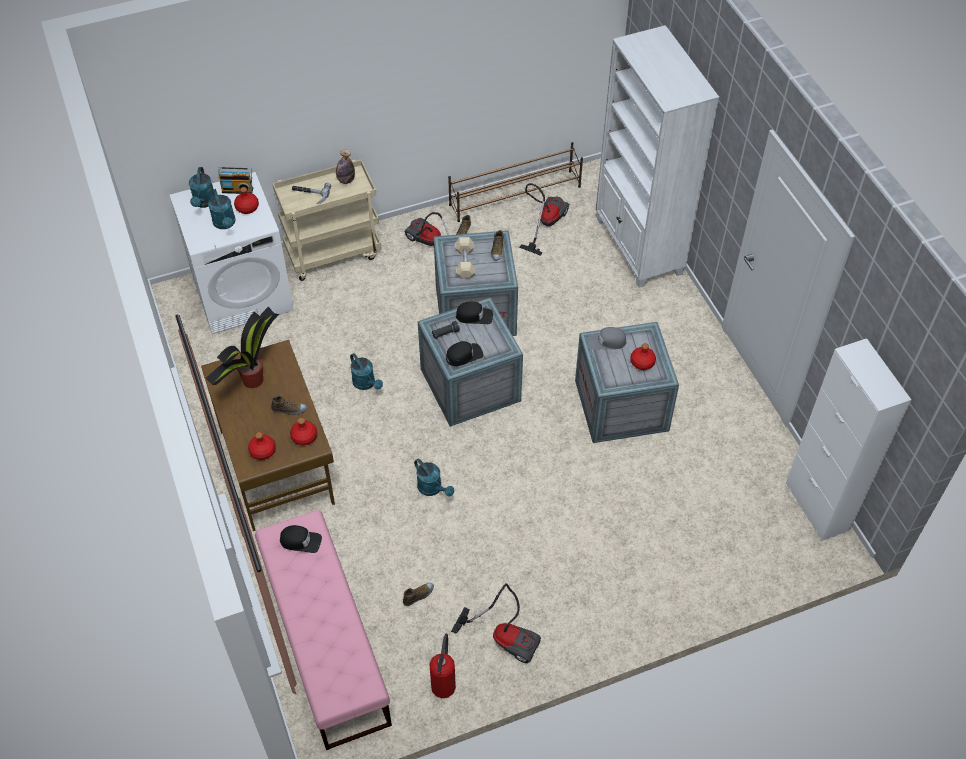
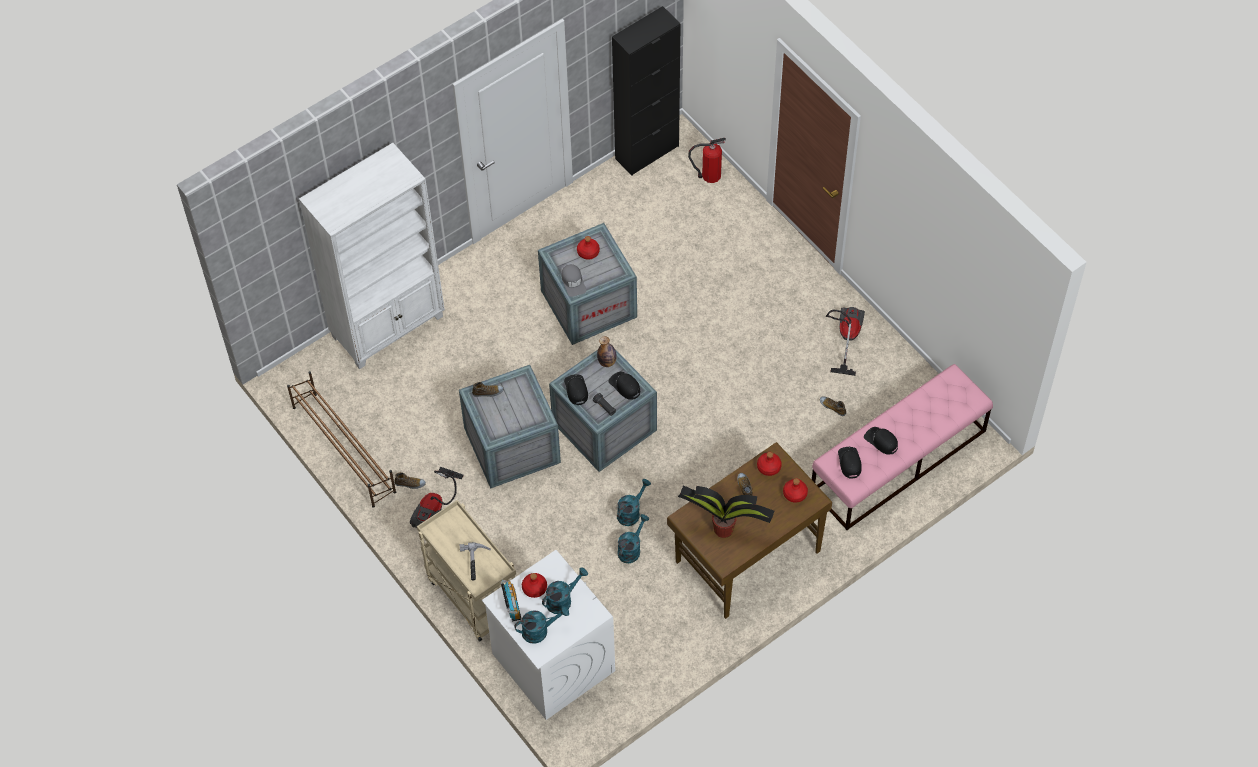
camera: 105 degrees left, 5 degrees up
bottle [336,150,355,184] -> bottle moved to [597,336,617,367]
turquoise watering can [414,459,454,496] -> turquoise watering can moved to [617,514,649,563]
fire extinguisher [429,634,456,699] -> fire extinguisher moved to [688,138,726,183]
beige dumbbell [455,237,476,279] -> none
vacuum cleaner [519,183,570,256] -> none
white cabinet [786,338,911,541] -> black cabinet [612,6,681,176]
none -> black cap [864,427,898,455]

